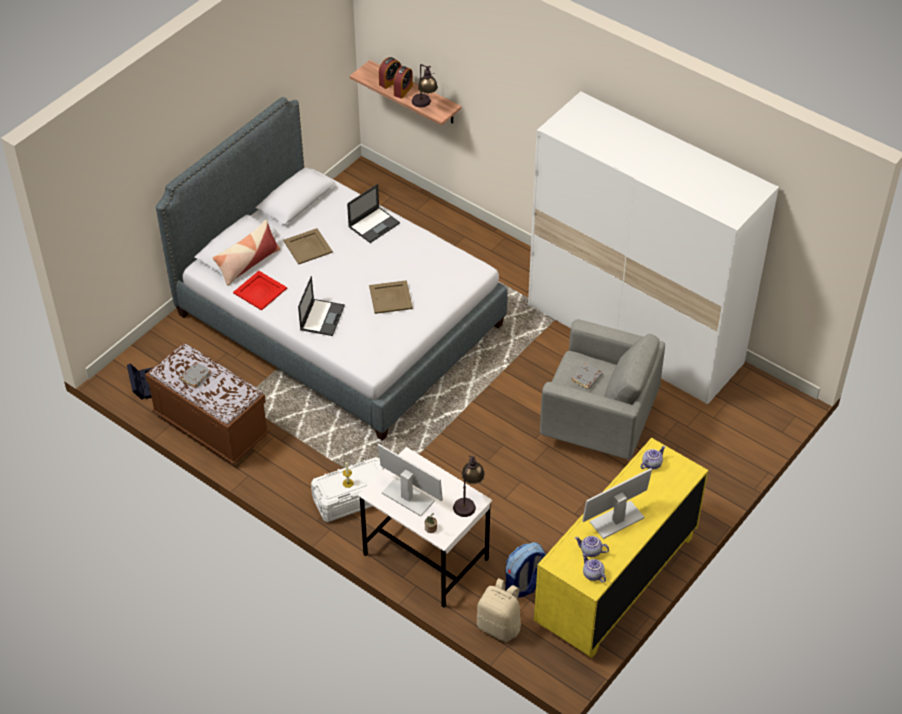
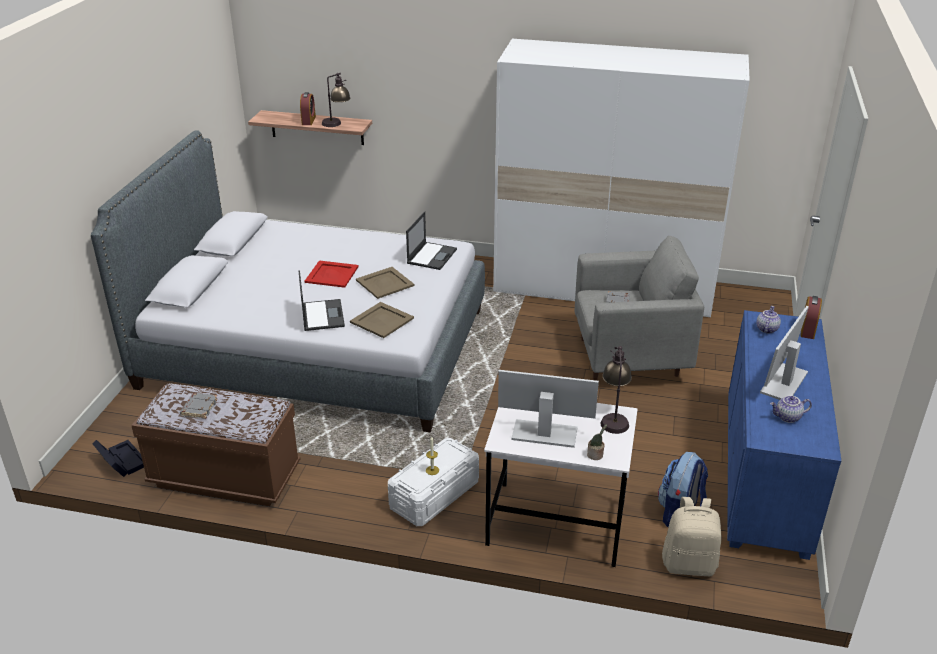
camera: 25 degrees left, 15 degrees down
pillow [213,220,280,286] -> none
red tray [233,271,287,310] -> red tray moved to [305,260,359,288]
beige tray [283,228,333,265] -> beige tray moved to [350,302,414,338]
laptop [347,184,400,243] -> laptop moved to [406,212,457,270]
alarm clock [379,57,401,89] -> alarm clock moved to [800,296,822,339]
yellow dresser [534,438,708,658] -> blue dresser [727,310,841,560]
teapot [582,553,606,582] -> none

